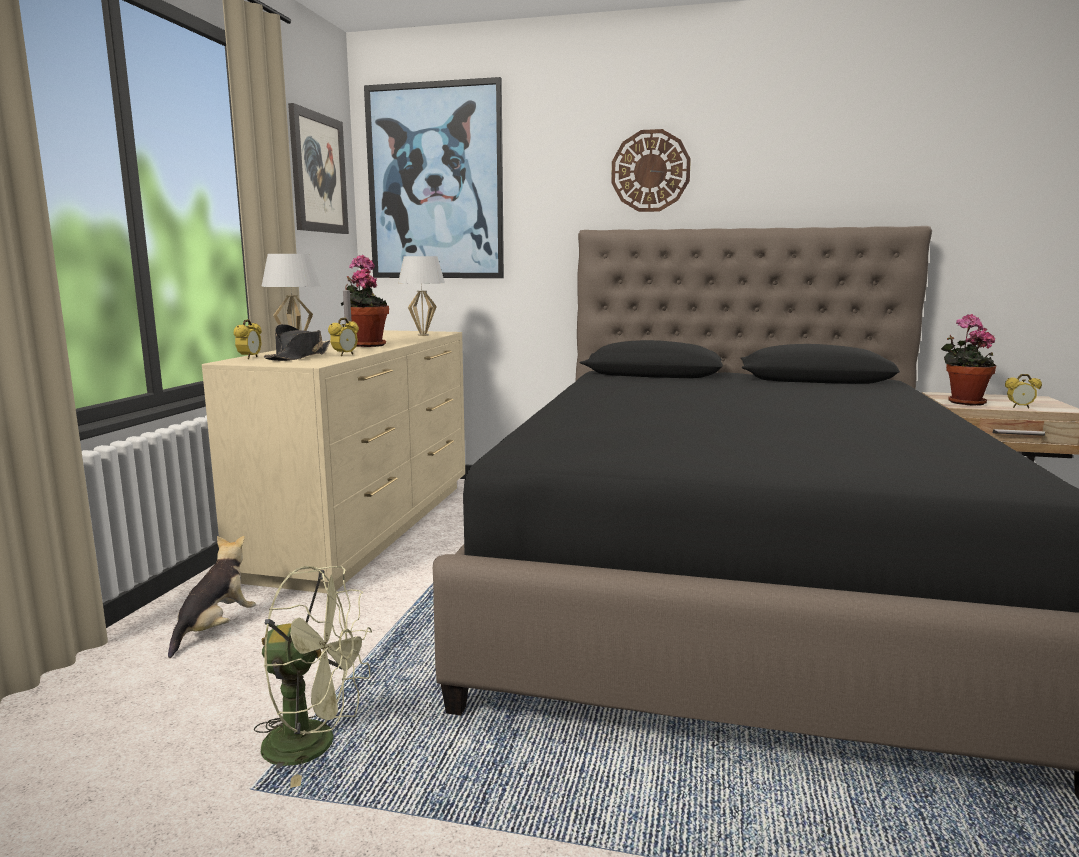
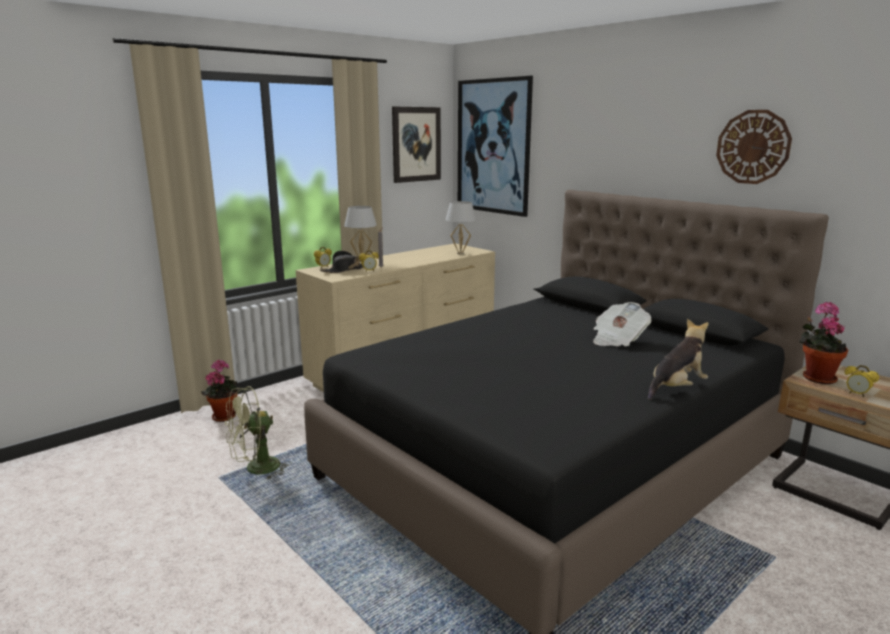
camera: 35 degrees right, 5 degrees up
plush toy [168,536,256,658] -> plush toy moved to [648,319,709,400]
green fan [253,566,372,788] -> green fan turned 105 degrees clockwise [225,386,292,480]
potted plant [341,255,389,347] -> potted plant moved to [201,360,242,422]
wall clock [611,129,691,212] -> wall clock moved to [716,110,792,184]
none -> newspaper [593,302,652,346]

